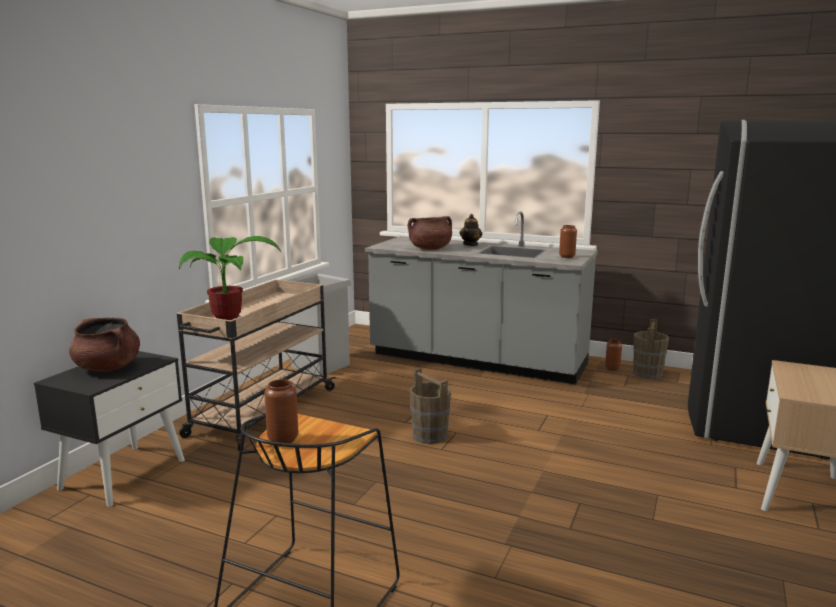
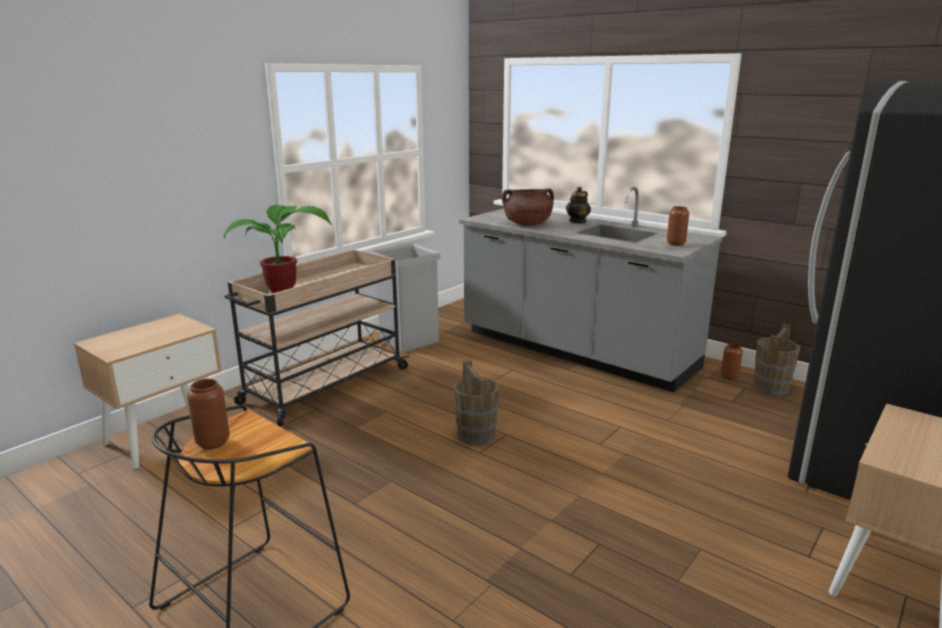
camera: 15 degrees right, 5 degrees up
black nightstand [34,351,185,507] -> beige nightstand [74,314,222,469]
brown cooking pot [69,318,140,372] -> none

